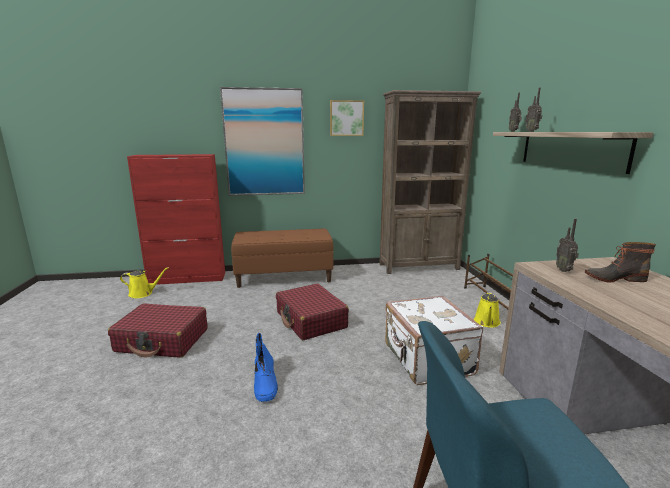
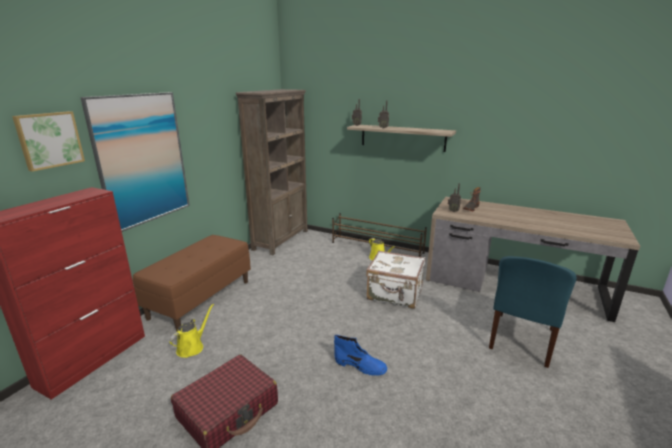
camera: 55 degrees left, 5 degrees up
yellow watering can [120,267,169,298] -> yellow watering can moved to [169,304,214,358]
red suitcase [276,283,349,340] -> none
picture [330,100,364,136] -> picture moved to [12,111,85,172]

